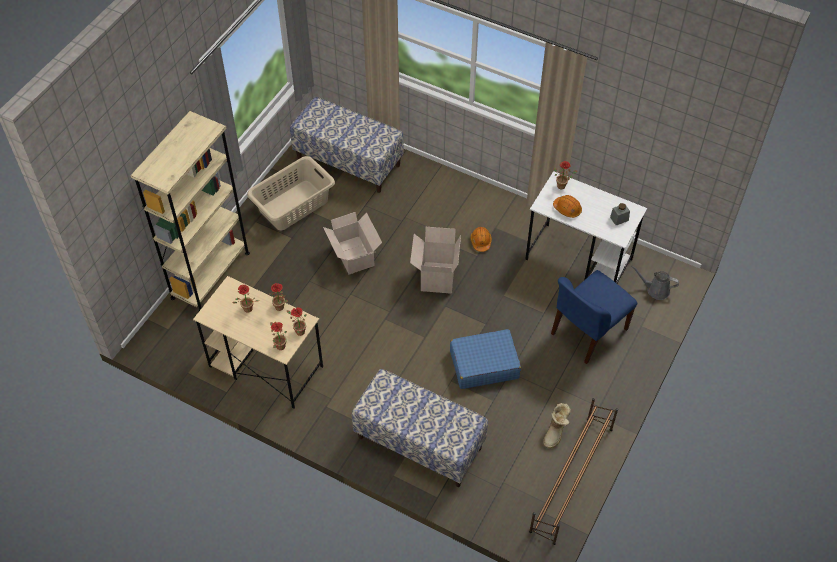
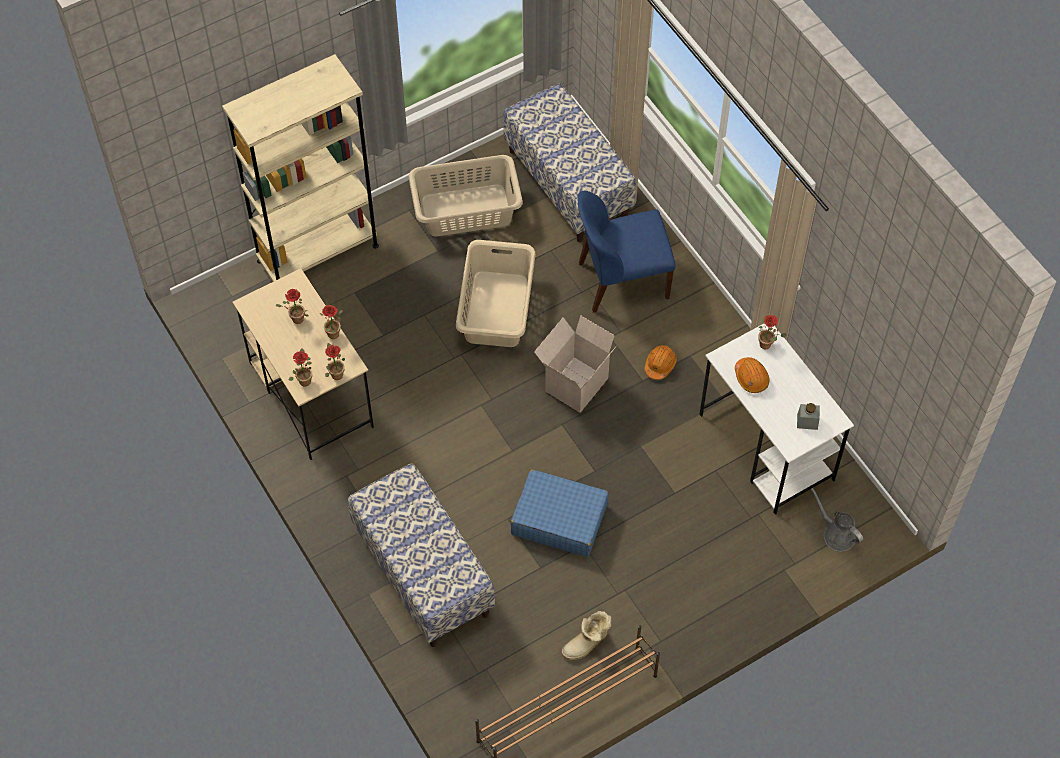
camera: 30 degrees right, 5 degrees up
cardboard box [323,212,382,275] -> beige laundry basket [456,240,536,347]
blue chair [551,270,637,364] -> blue chair moved to [577,191,676,313]

